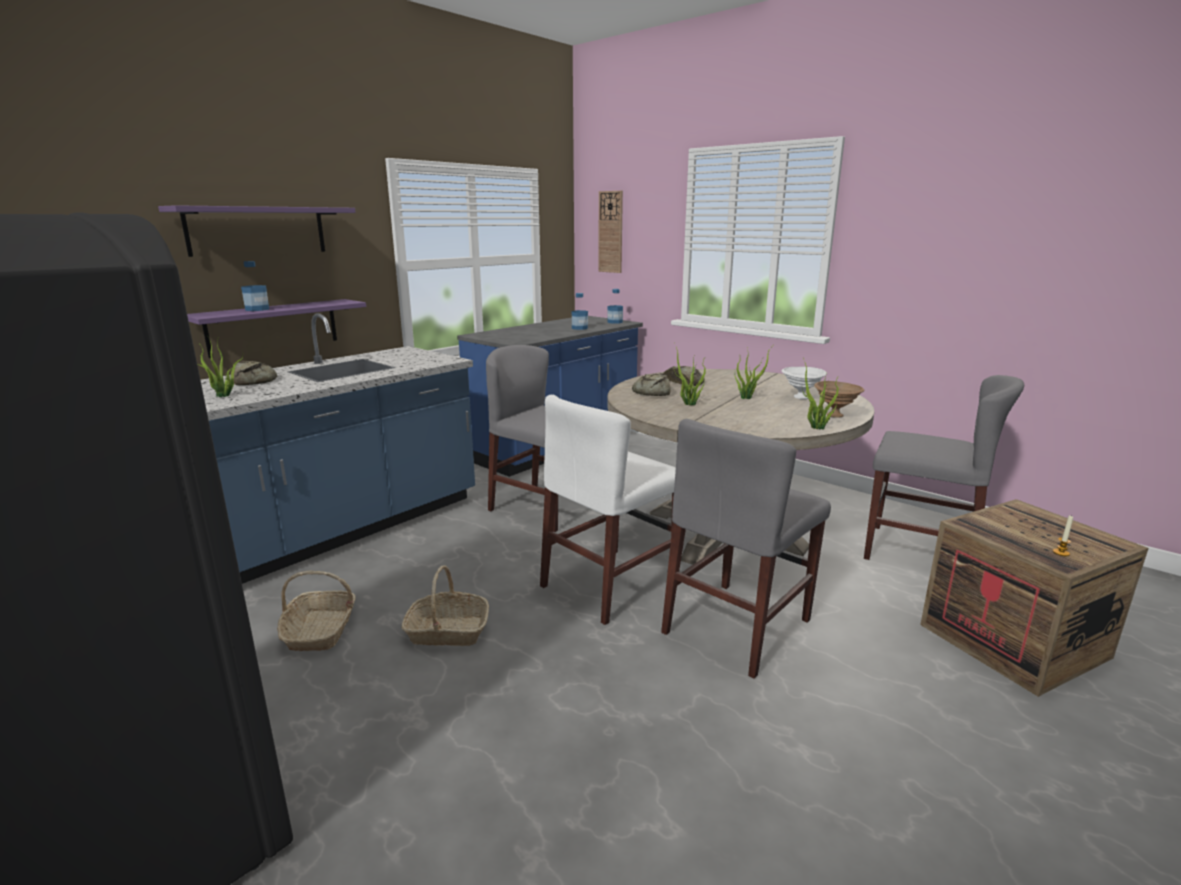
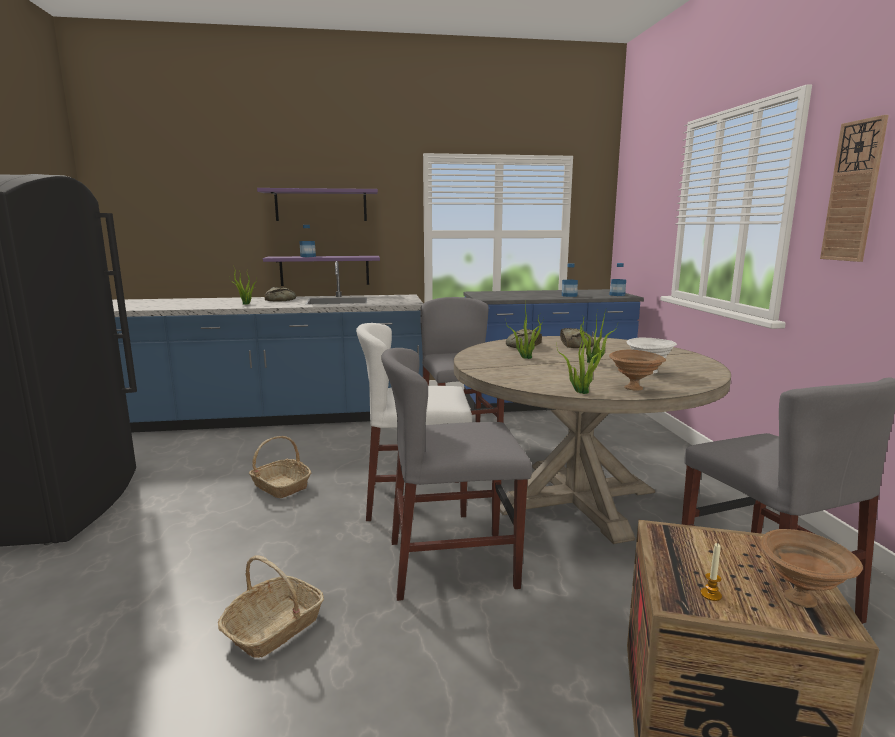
camera: 40 degrees right, 5 degrees down
basket [277,570,356,651] -> basket moved to [218,555,324,658]
wall clock [598,191,623,273] -> wall clock moved to [820,115,889,262]
none -> brown bowl [760,529,863,608]

